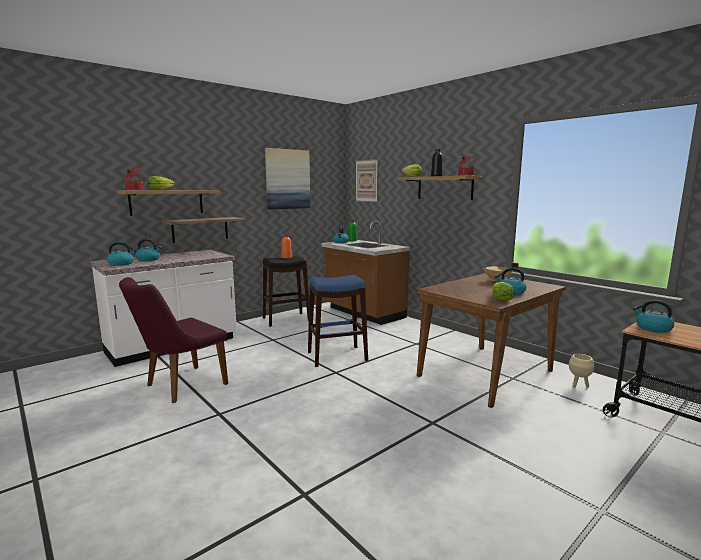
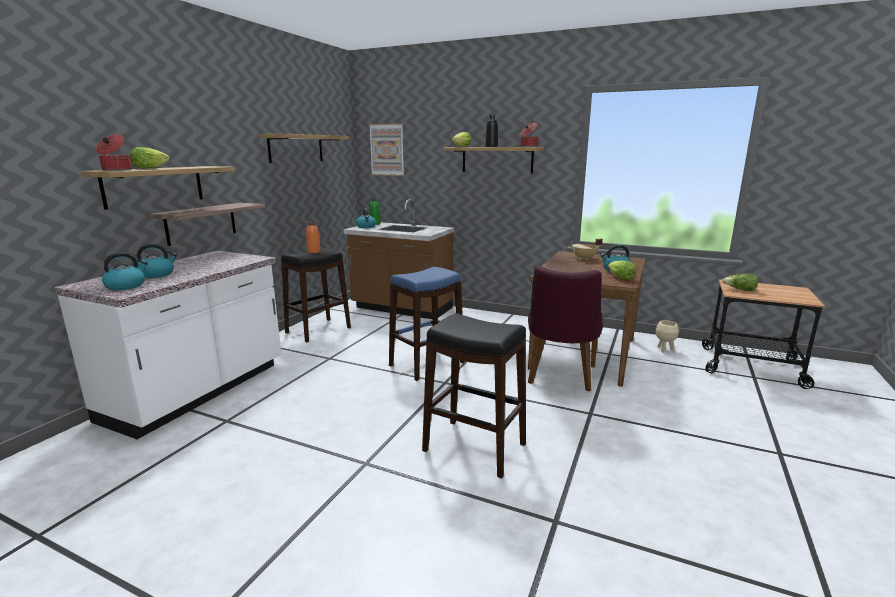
camera: 25 degrees left, 5 degrees up
purple chair [119,277,228,403] -> purple chair moved to [528,266,603,391]
picture [265,148,310,210] -> shelf [259,134,349,163]
kettle [633,300,674,333] -> lettuce [722,274,758,291]
none -> black stool [422,313,526,479]

